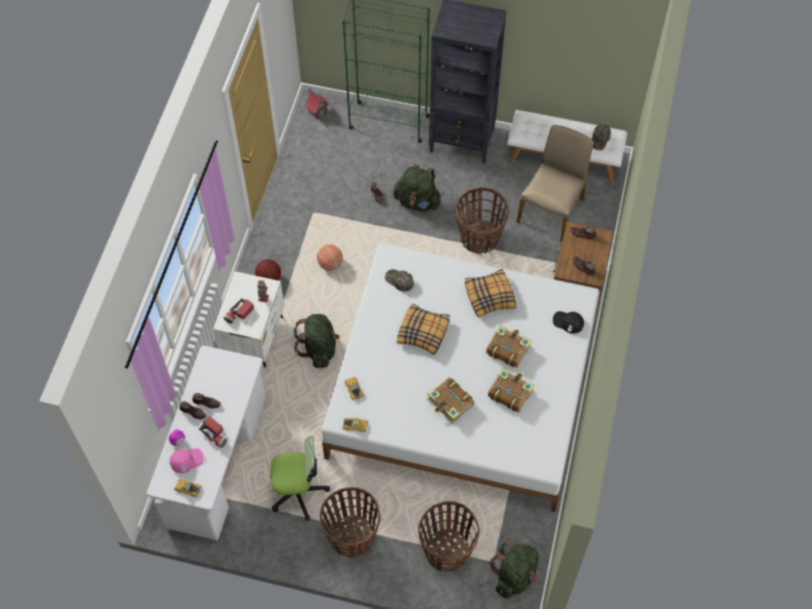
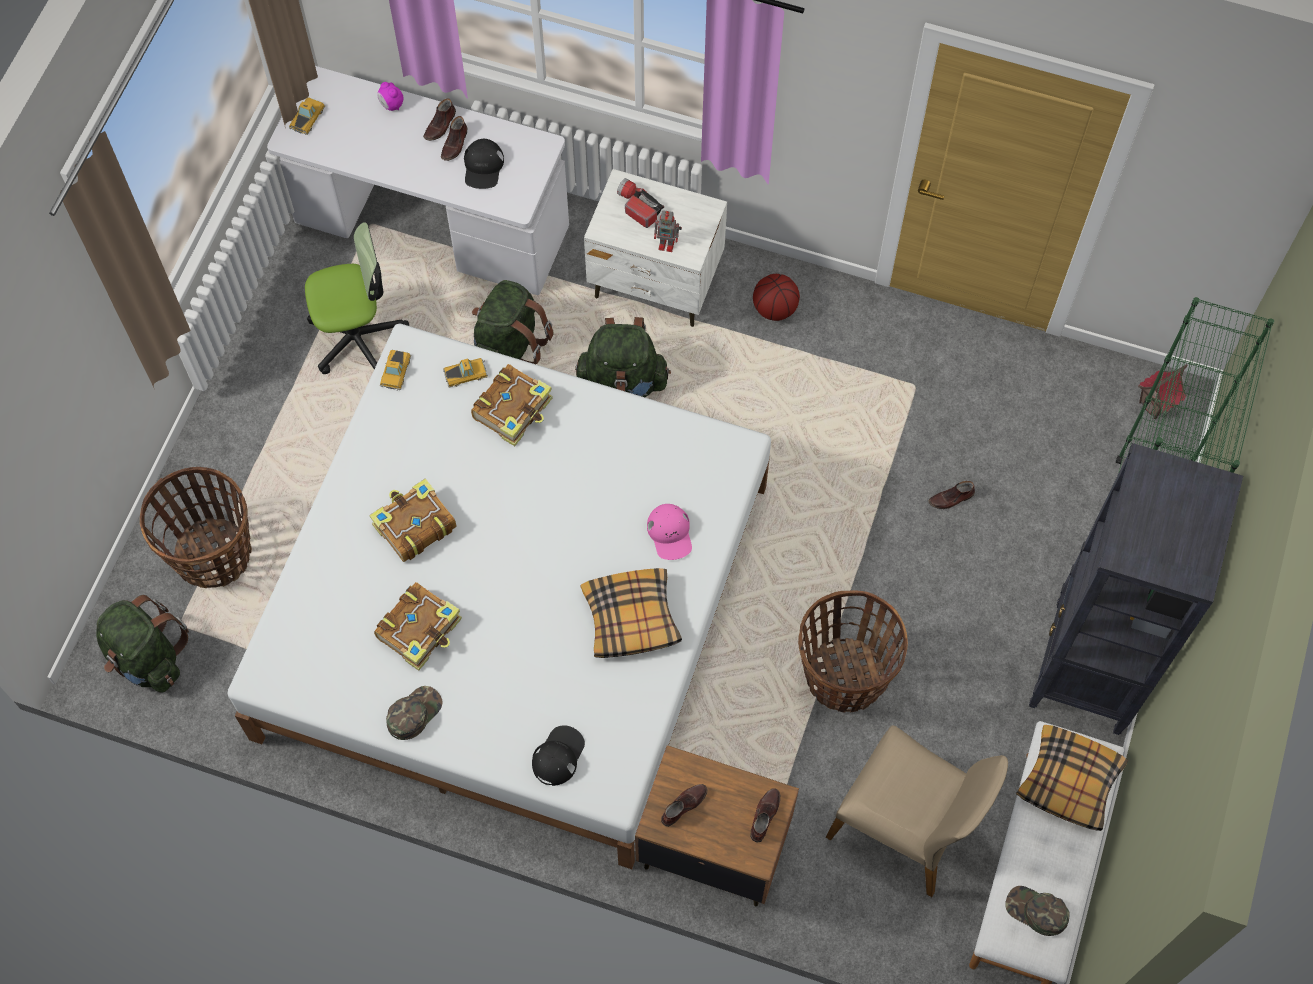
camera: 95 degrees right, 5 degrees up
pink cap [170,448,204,473] -> pink cap moved to [647,504,692,560]
flashlight [199,416,227,448] -> none
office chair [270,436,330,521] -> office chair turned 105 degrees counterclockwise [305,222,409,374]
basketball [317,244,343,271] -> none
basket [320,487,381,558] -> none
green cap [385,269,414,291] -> green cap moved to [386,686,442,740]
green backpack [393,164,441,211] -> green backpack moved to [472,280,553,364]
pillow [397,304,450,355] -> pillow moved to [1016,725,1128,831]
book [486,325,531,368] -> book moved to [471,364,553,446]
none -> black cap [464,139,504,189]

